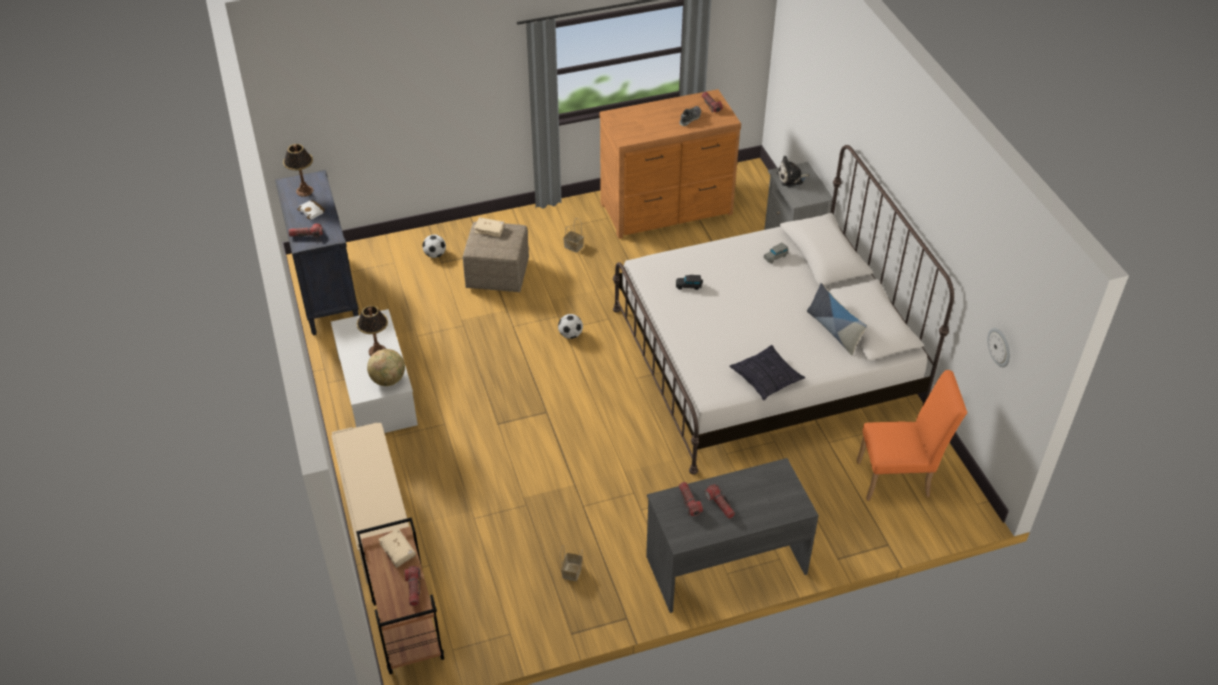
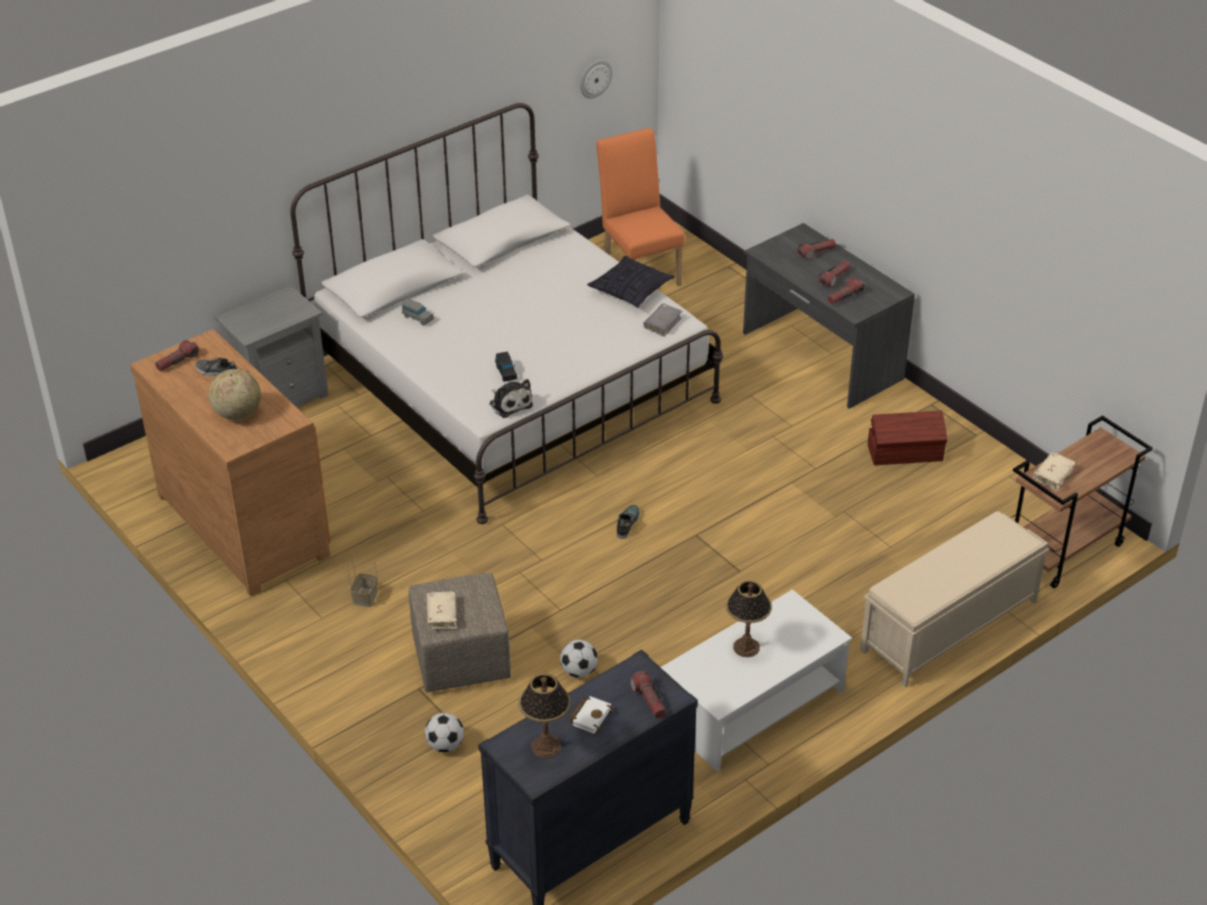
camera: 110 degrees left, 5 degrees down
globe [367,349,405,386] -> globe moved to [209,369,261,420]
flashlight [404,566,421,606] -> flashlight moved to [797,239,836,260]
football [558,314,583,339] -> football moved to [560,640,598,677]
basket [560,545,583,581] -> brown storage box [868,411,948,465]
plush toy [777,156,810,187] -> plush toy moved to [489,379,533,418]
pillow [807,283,867,355] -> none
none -> shoe [617,505,640,539]
none -> grey book [643,304,683,337]

